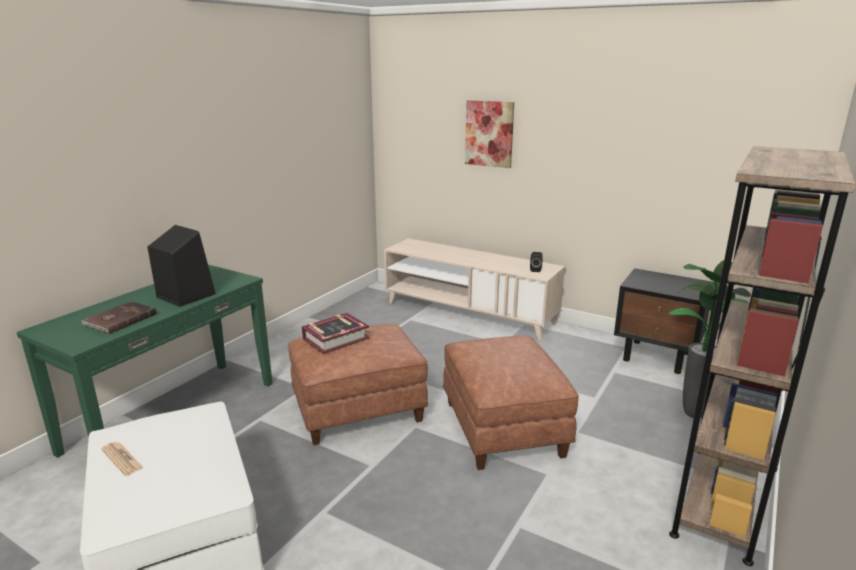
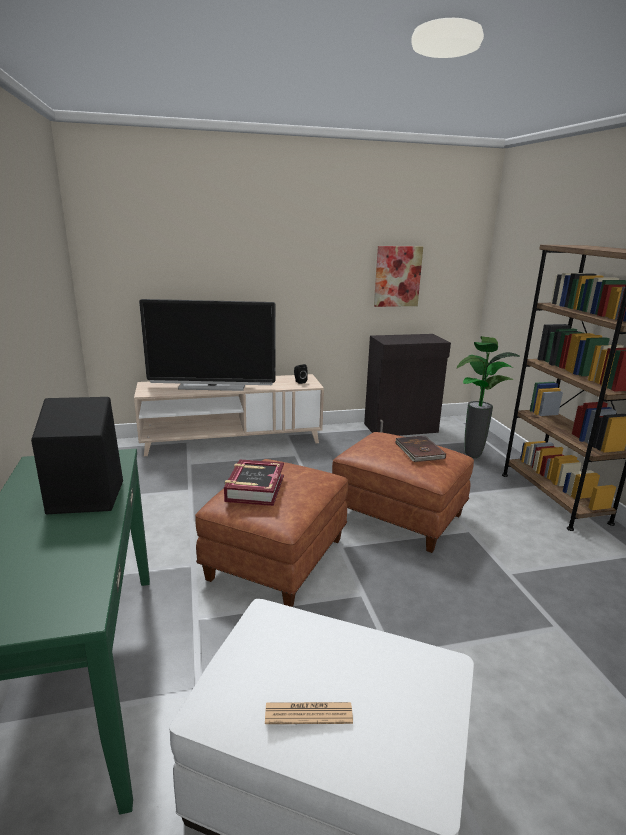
camera: 45 degrees left, 0 degrees up
brown book [81,301,157,334] -> brown book moved to [395,435,446,462]
picture [465,100,514,168] -> picture moved to [374,246,423,307]
black nightstand [614,268,715,374] -> black cabinet [364,334,451,436]
none -> television [139,299,276,391]

